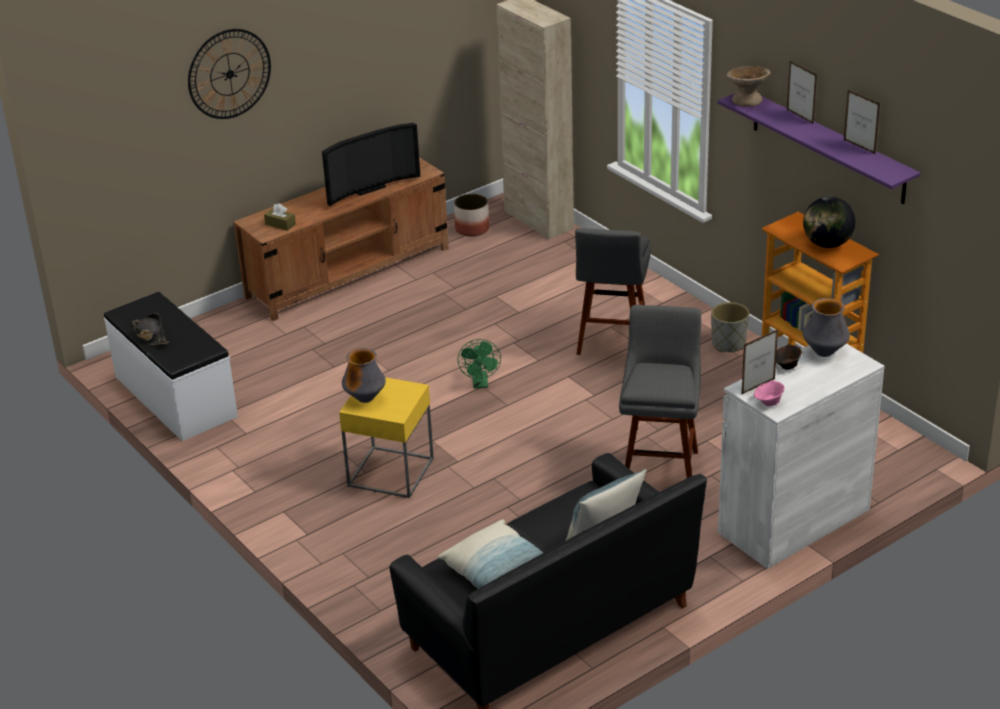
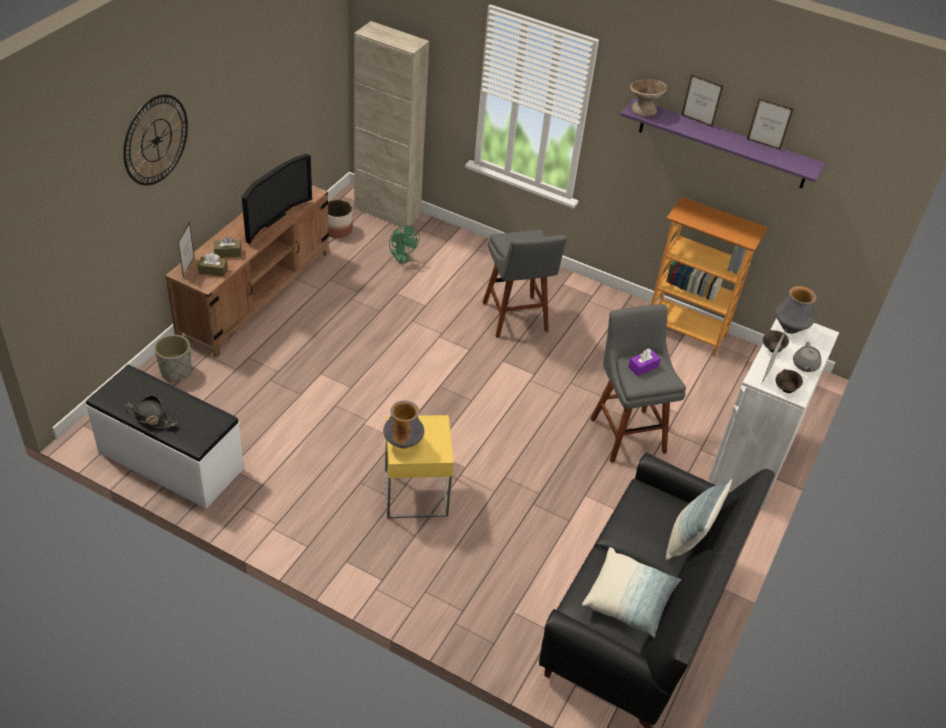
camera: 30 degrees left, 10 degrees up
green fan [458,339,501,389] -> green fan moved to [389,225,420,264]
grey planter [711,302,749,352] -> grey planter moved to [154,335,192,382]
pink bowl [754,380,785,406] -> brown bowl [776,369,803,393]
globe [803,196,855,248] -> none
none -> picture frame [178,221,194,277]
none -> brown tissue box [214,236,241,258]
none -> purple tissue box [628,349,661,376]
none -> grey teapot [793,342,821,372]

